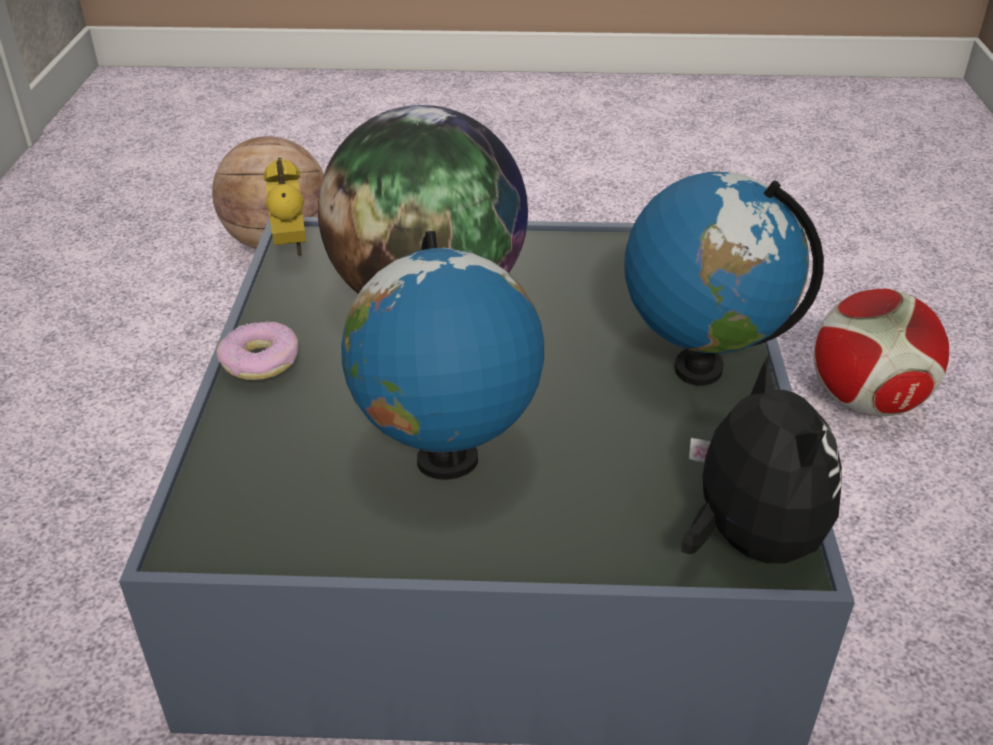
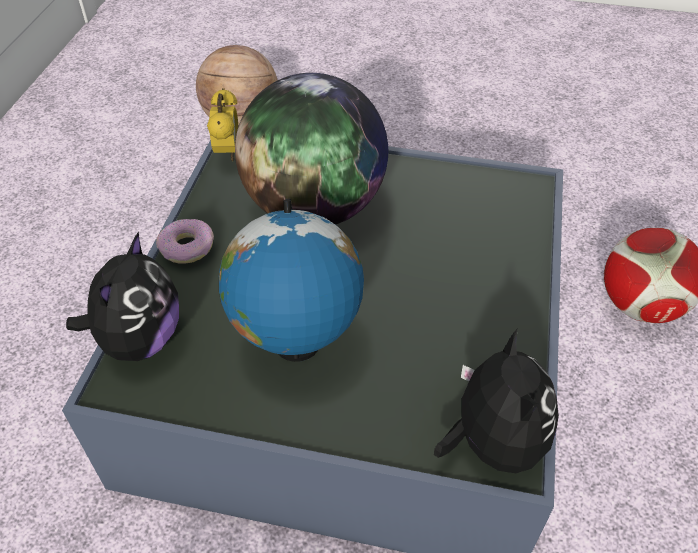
camera: 10 degrees right, 10 degrees up
globe [625,172,824,386] -> none
none -> plush toy [66,232,179,361]

